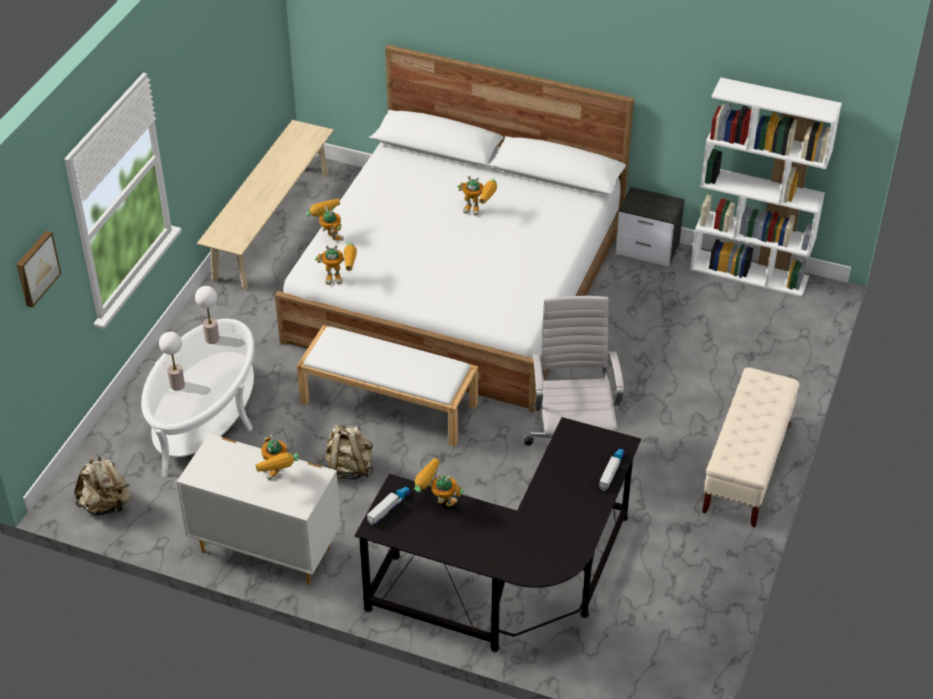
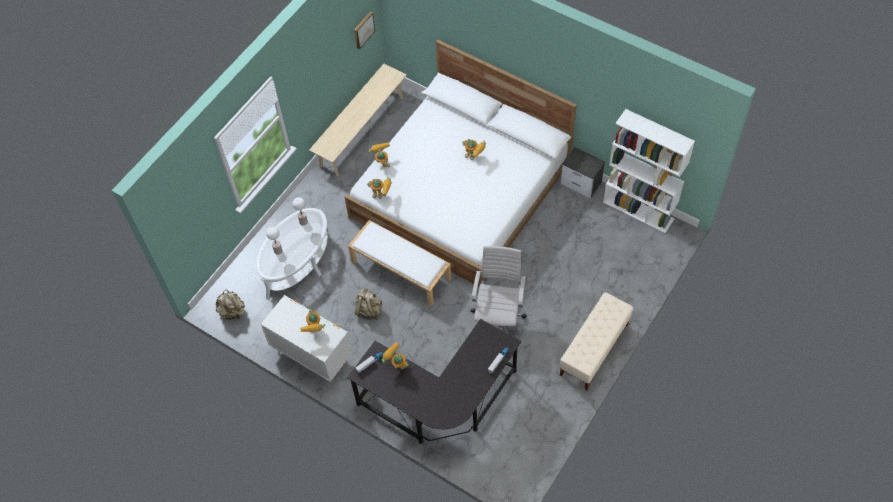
camera: 15 degrees right, 15 degrees up
picture [16,231,61,308] -> picture moved to [354,11,375,49]

